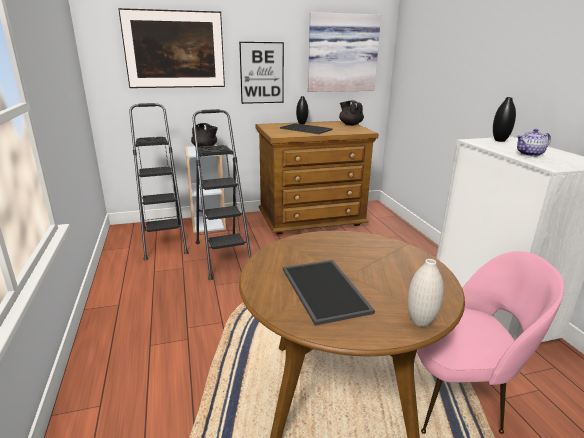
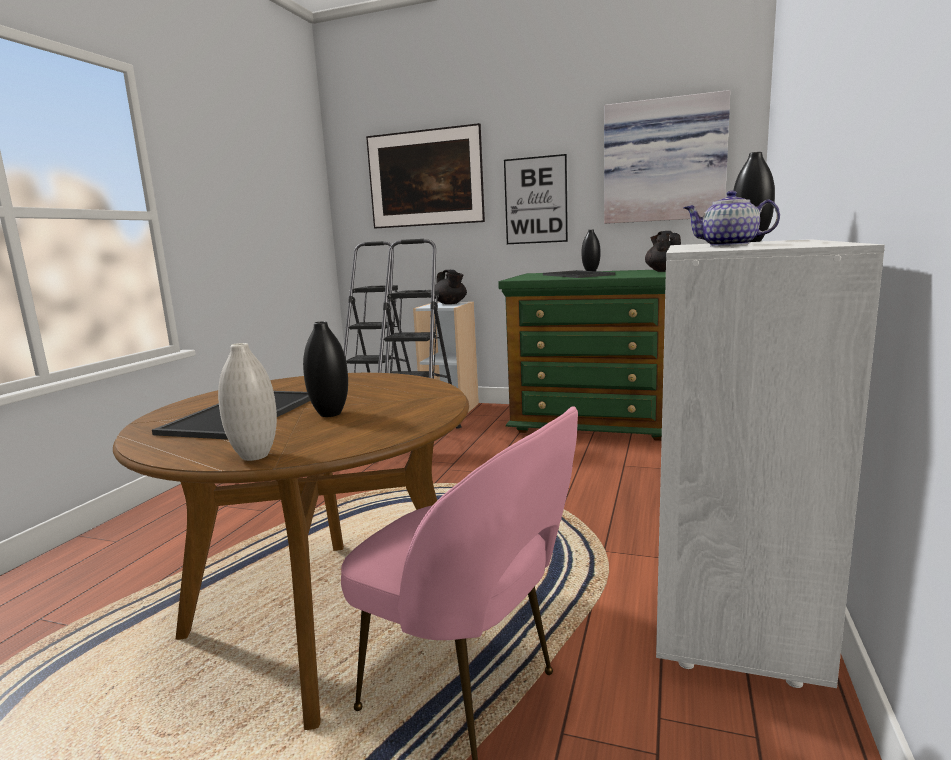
camera: 35 degrees right, 10 degrees down
brown dresser [255,121,378,234] -> green dresser [498,270,666,441]
none -> black vase [303,321,348,417]

